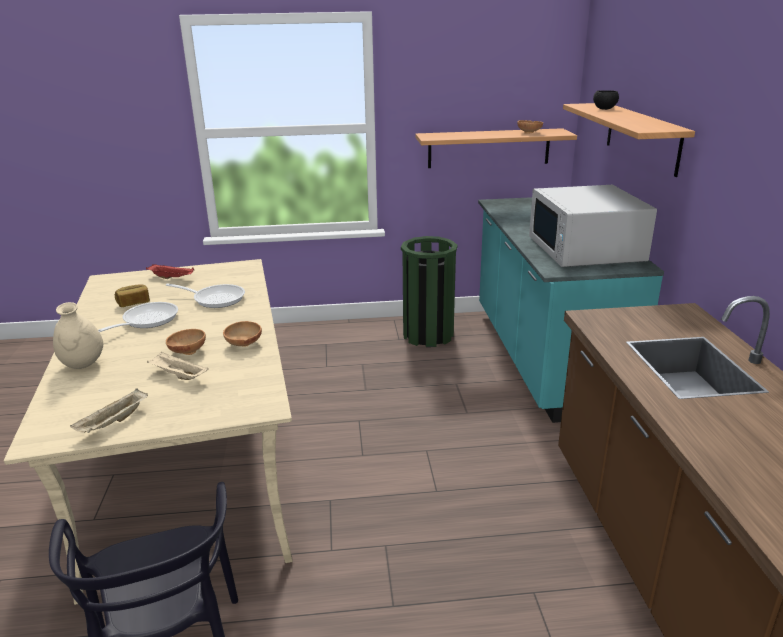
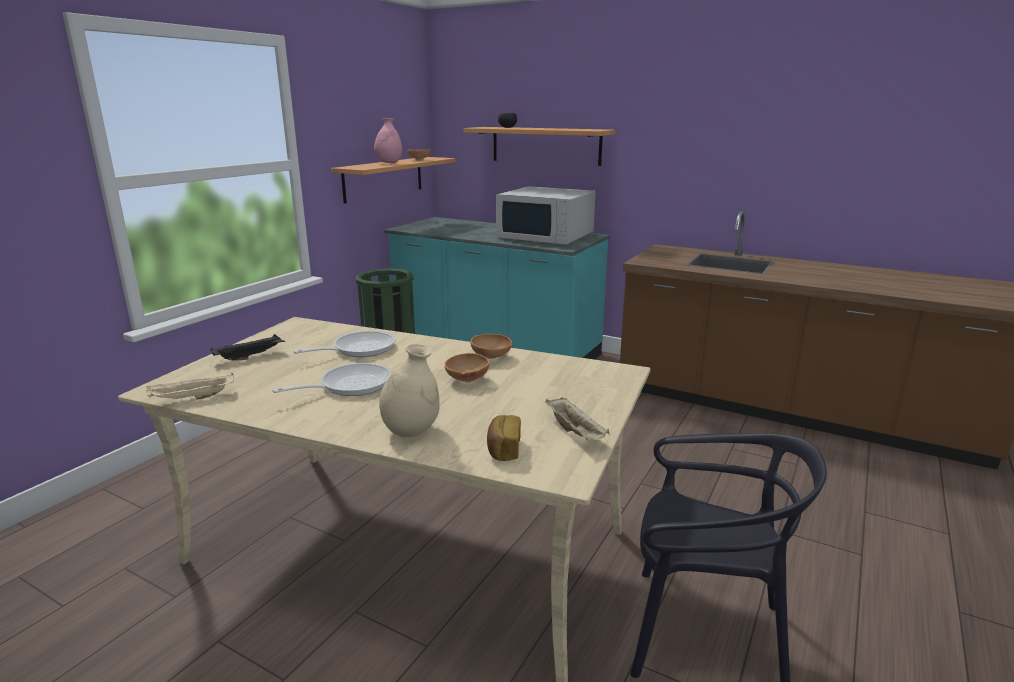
camera: 55 degrees left, 5 degrees down
frying pan [98,302,178,332] -> frying pan turned 75 degrees clockwise [272,363,392,396]
bread [115,284,150,307] -> bread moved to [487,415,521,461]
red tray [146,264,194,279] -> black tray [210,334,285,361]
beige tray [147,352,209,380] -> beige tray moved to [146,373,234,400]
none -> pink vase [374,118,402,163]

